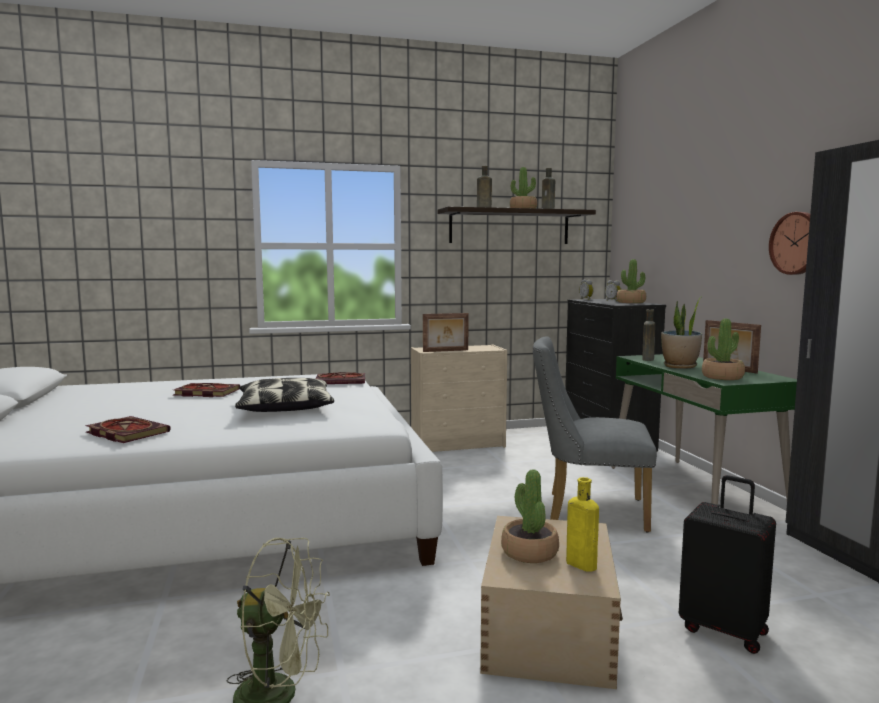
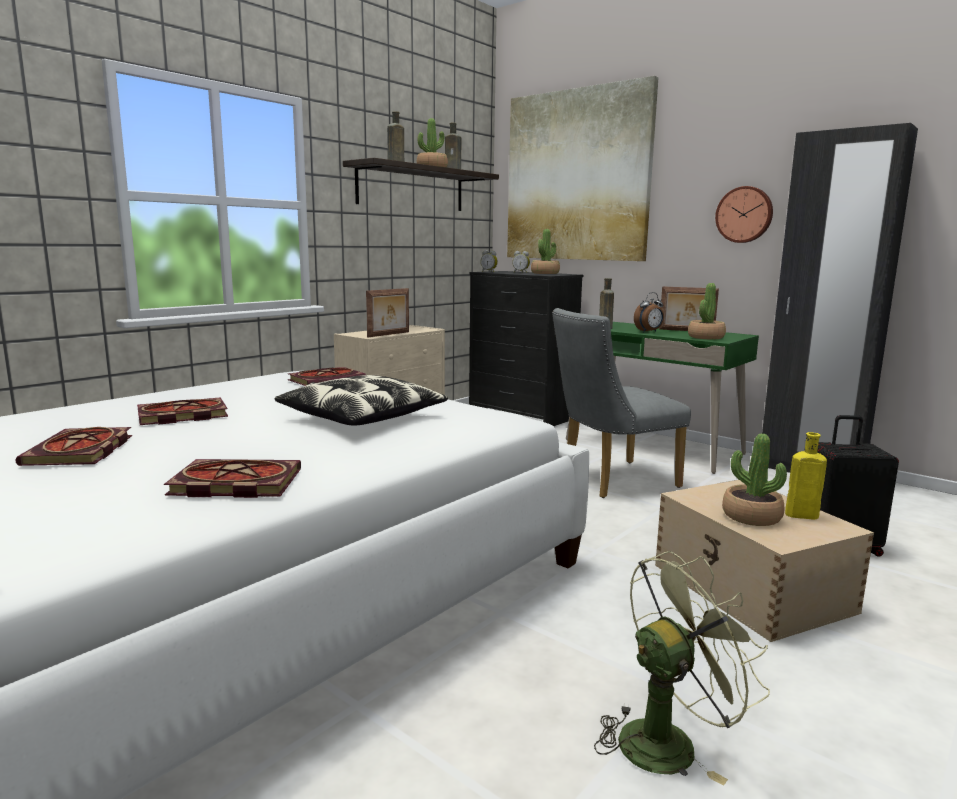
camera: 35 degrees left, 5 degrees up
potted plant [661,296,702,369] -> alarm clock [634,292,664,332]
none -> book [15,427,132,466]
none -> picture [507,76,658,261]

